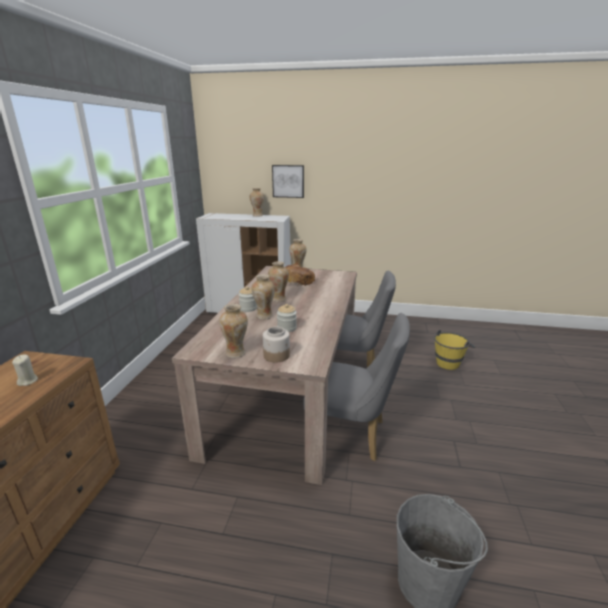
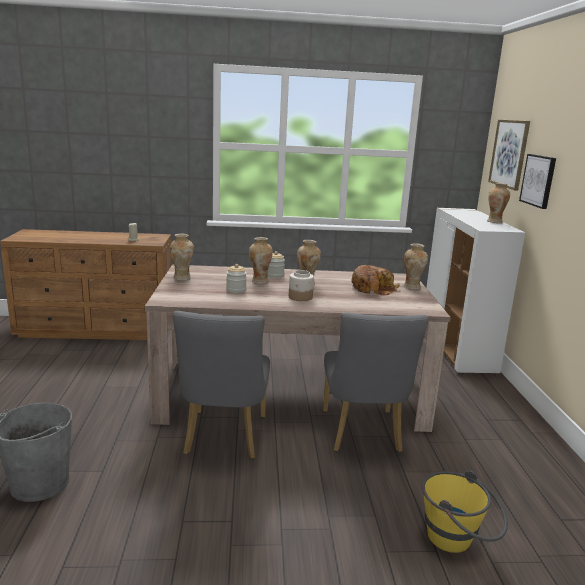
camera: 75 degrees right, 5 degrees down
jar [263,326,290,363] -> jar moved to [289,270,314,301]
none -> picture [488,119,530,191]

